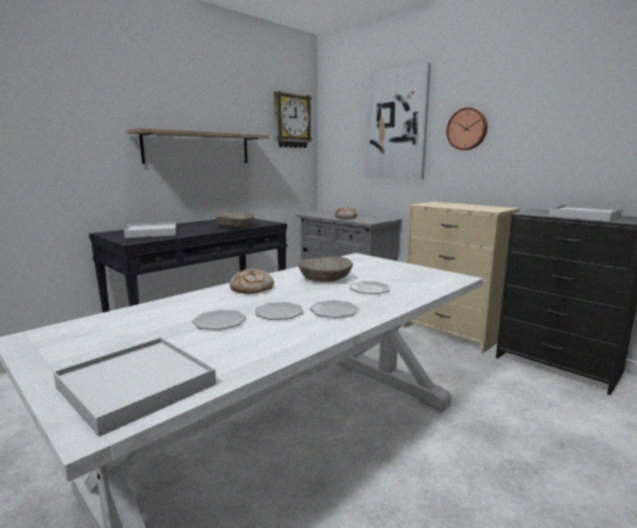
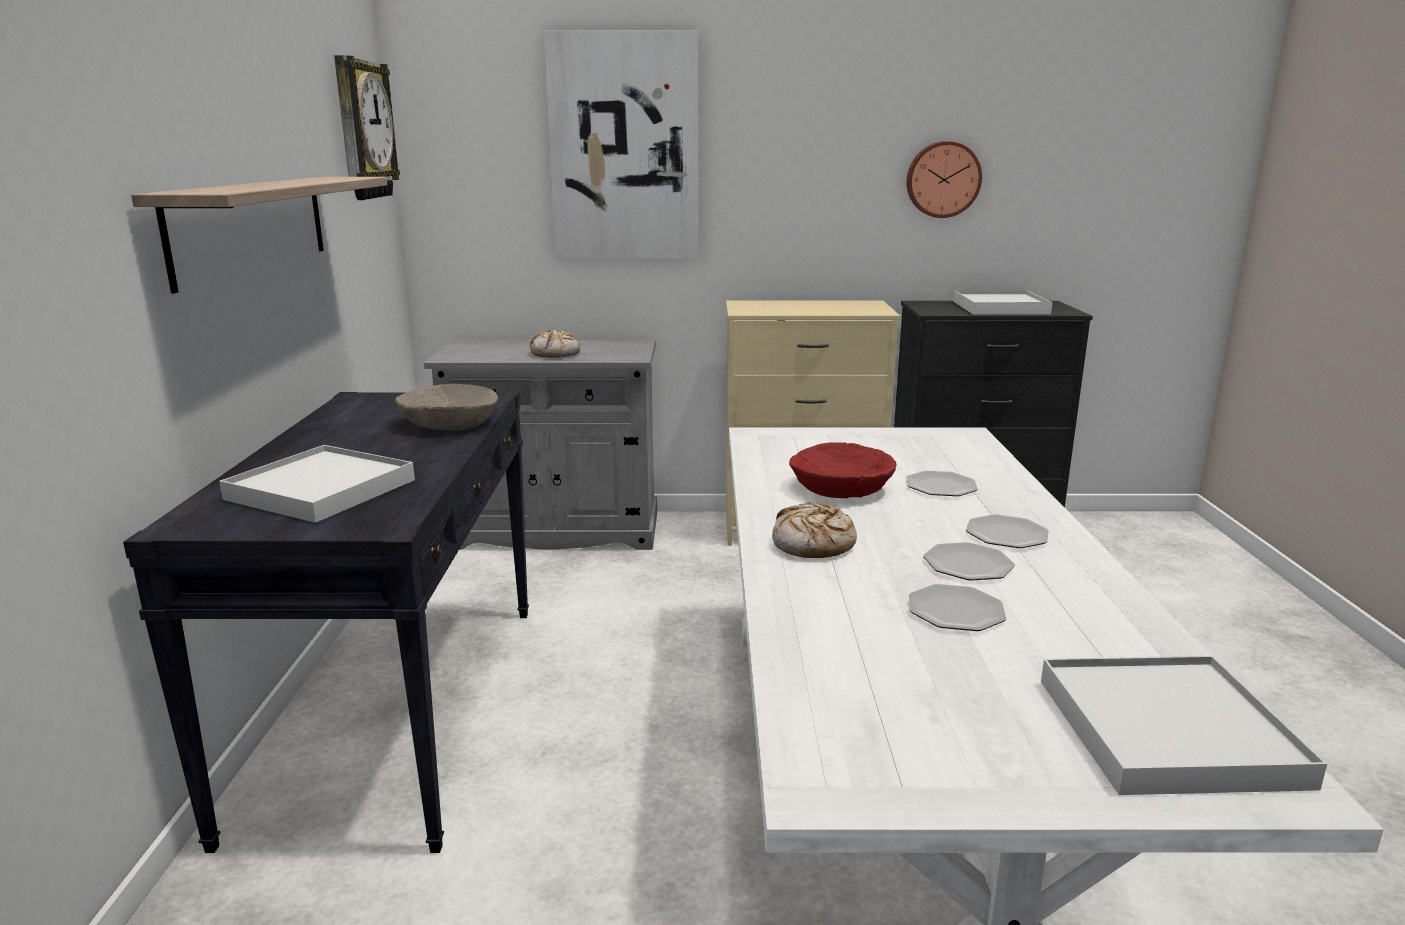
camera: 45 degrees left, 5 degrees up
beige bowl [298,256,353,282] -> red bowl [789,442,896,498]
wall clock [447,107,488,150] -> wall clock moved to [906,141,982,218]

